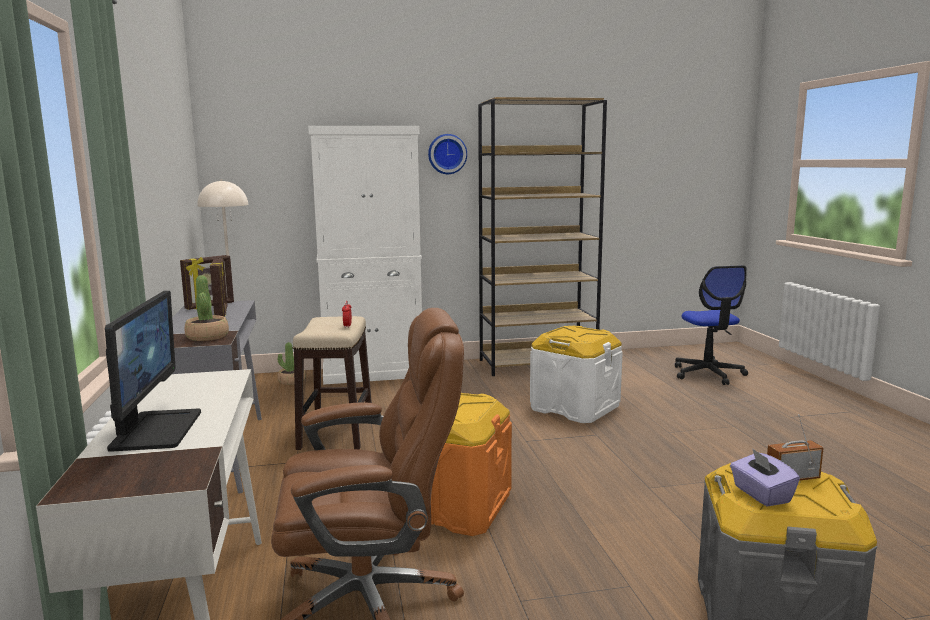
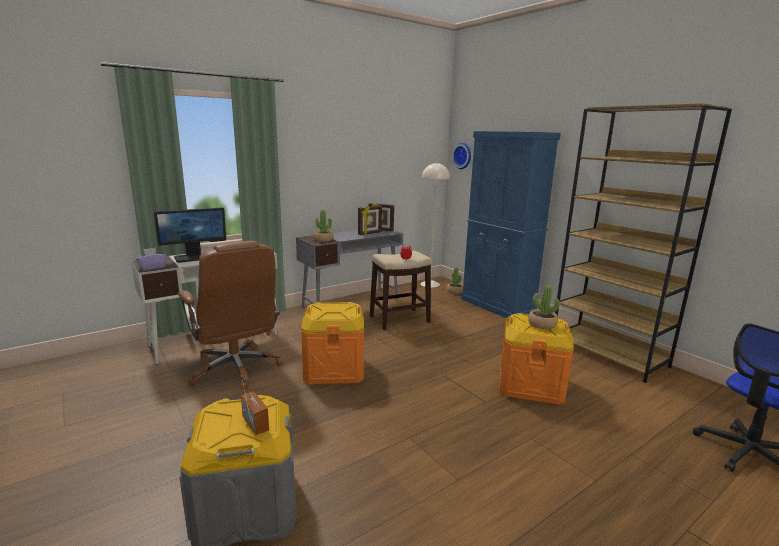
camera: 65 degrees right, 5 degrees up
white cabinet [308,126,422,385] -> blue cabinet [461,131,561,319]
wall clock [428,134,467,174] -> wall clock moved to [452,143,471,169]
white storage box [530,326,623,423] -> orange storage box [499,313,574,405]
purple tissue box [730,448,800,507] -> purple tissue box moved to [136,248,167,271]
none -> potted plant [528,285,560,329]

